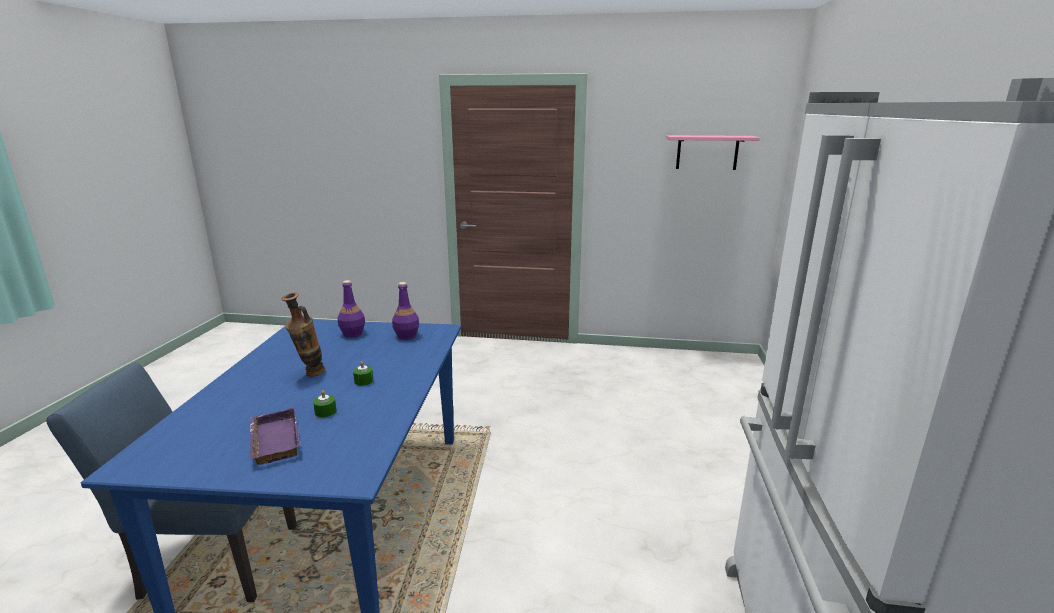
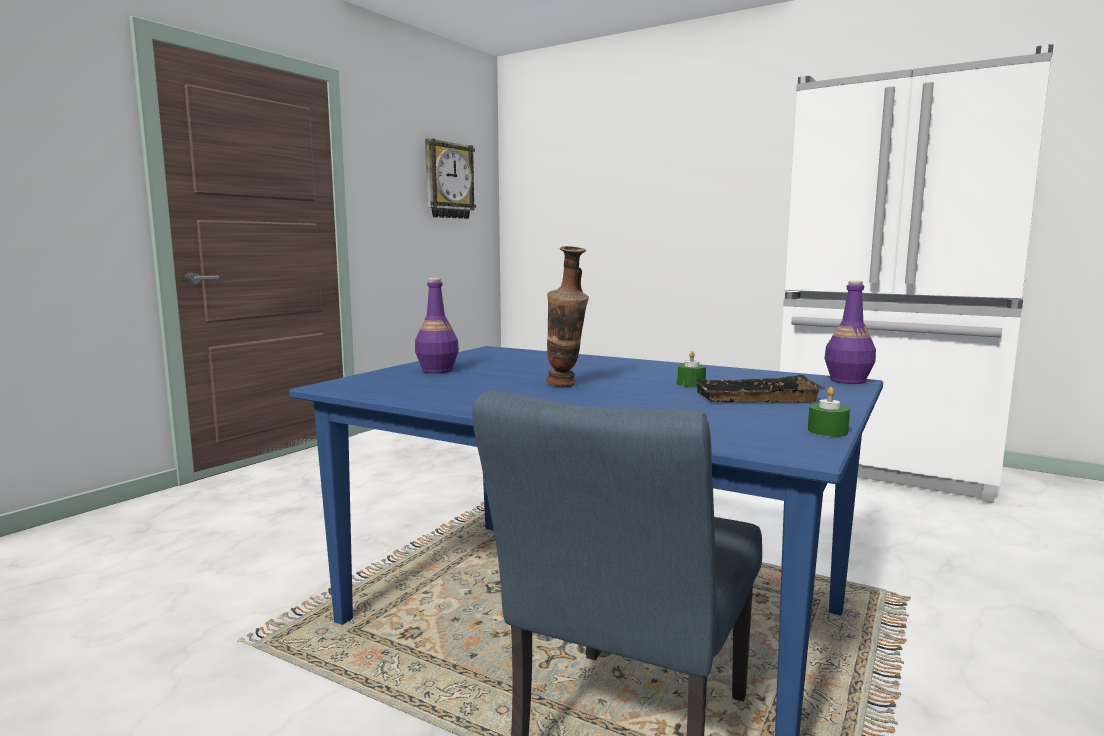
camera: 65 degrees left, 10 degrees down
purple tray [249,408,300,465] -> black tray [694,375,824,403]
green candle [353,361,374,386] -> green candle moved to [808,387,850,437]
purple bottle [392,282,419,340] -> purple bottle moved to [824,280,876,384]
pink shelf [666,135,760,170] -> wall clock [425,138,476,219]

